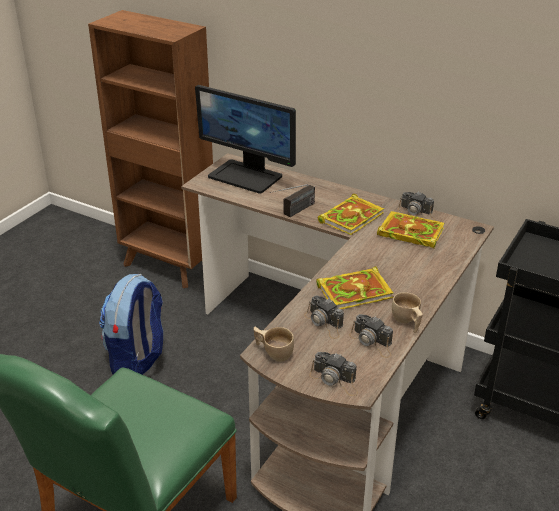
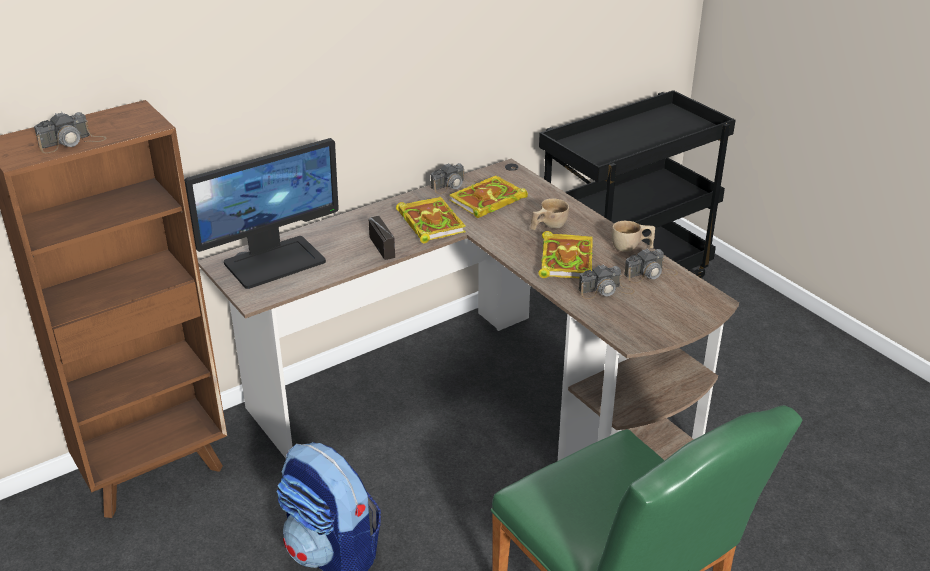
camera: 65 degrees left, 0 degrees up
beige cup [254,327,294,362] -> beige cup moved to [530,199,569,230]
camera [309,352,358,396] -> camera moved to [34,111,107,153]

